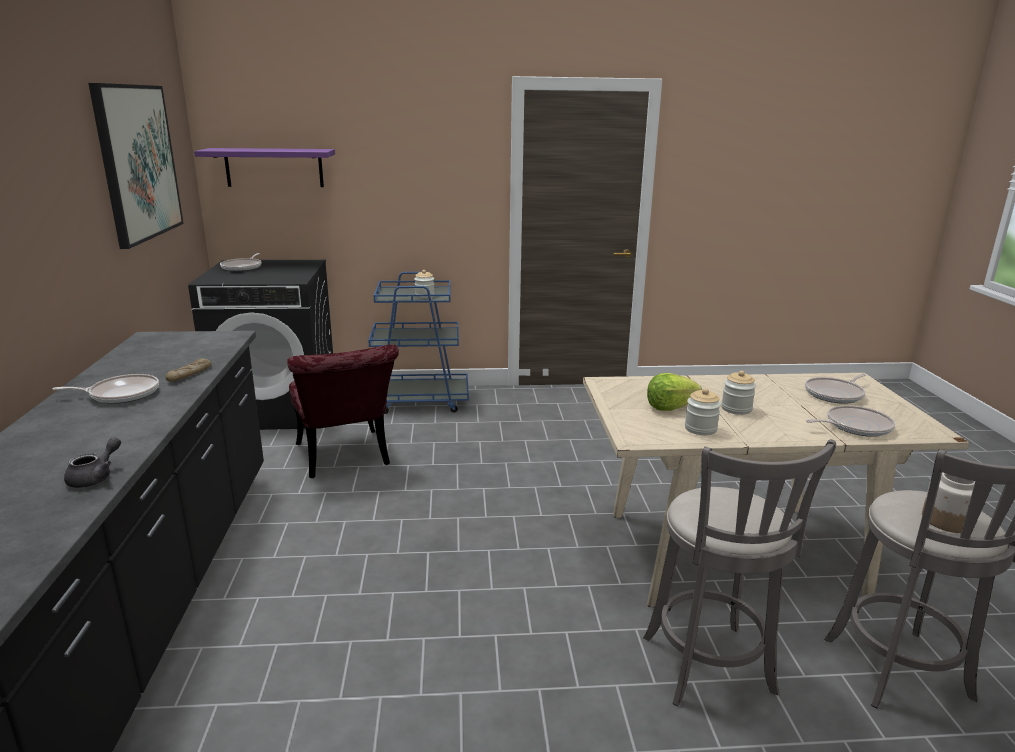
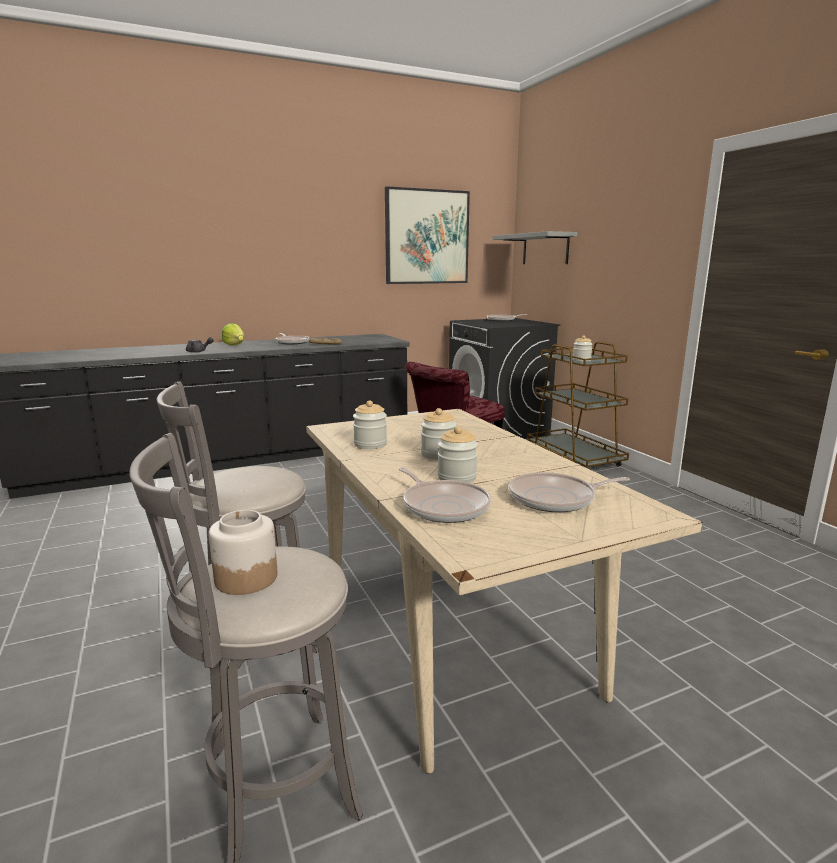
camera: 70 degrees right, 5 degrees down
purple shelf [194,148,335,187] -> grey shelf [492,231,577,264]
blue cart [368,272,469,414] -> brown cart [527,341,629,467]
lettuce [647,373,702,411] -> lettuce moved to [222,323,244,346]
frying pan [805,373,866,404] -> frying pan turned 45 degrees counterclockwise [509,472,630,512]
none -> jar [437,426,478,483]

